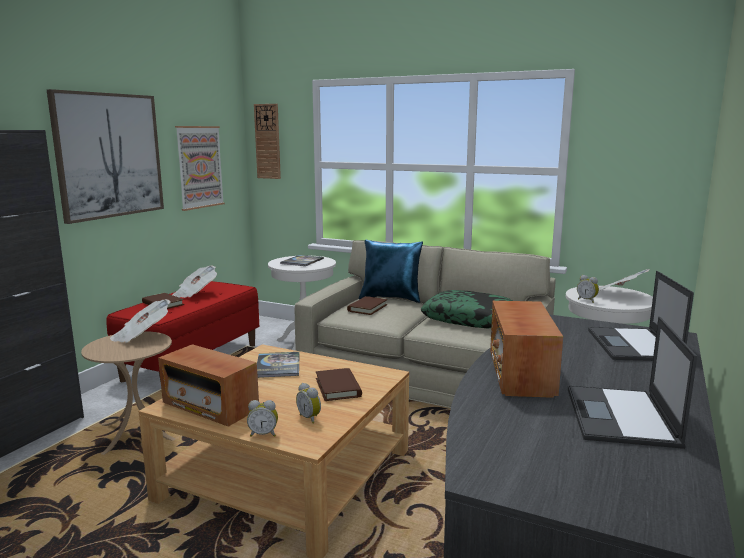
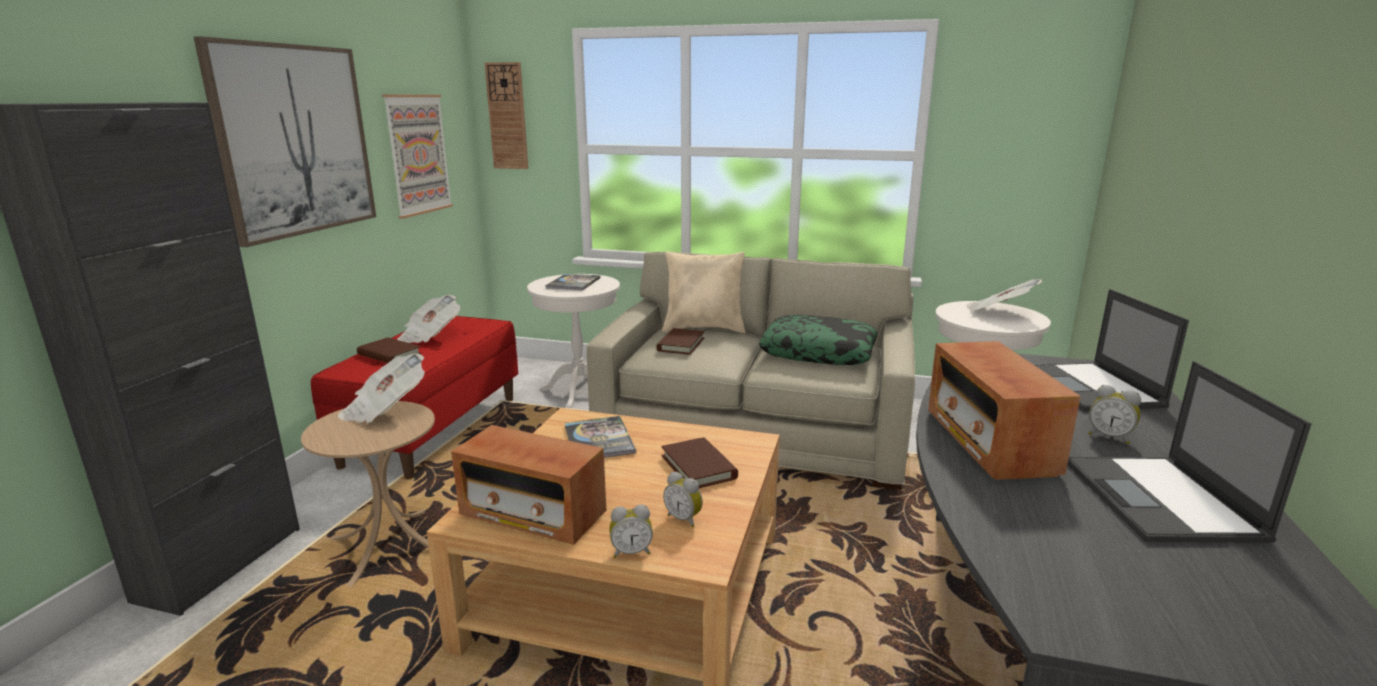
camera: 10 degrees left, 5 degrees up
blue pillow [359,240,423,303] -> beige pillow [662,252,745,333]
alarm clock [577,275,599,303] -> alarm clock moved to [1088,385,1141,445]

